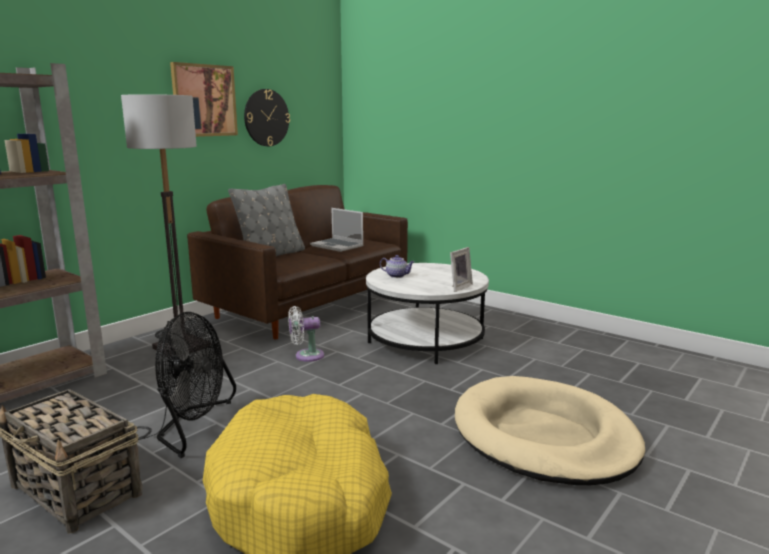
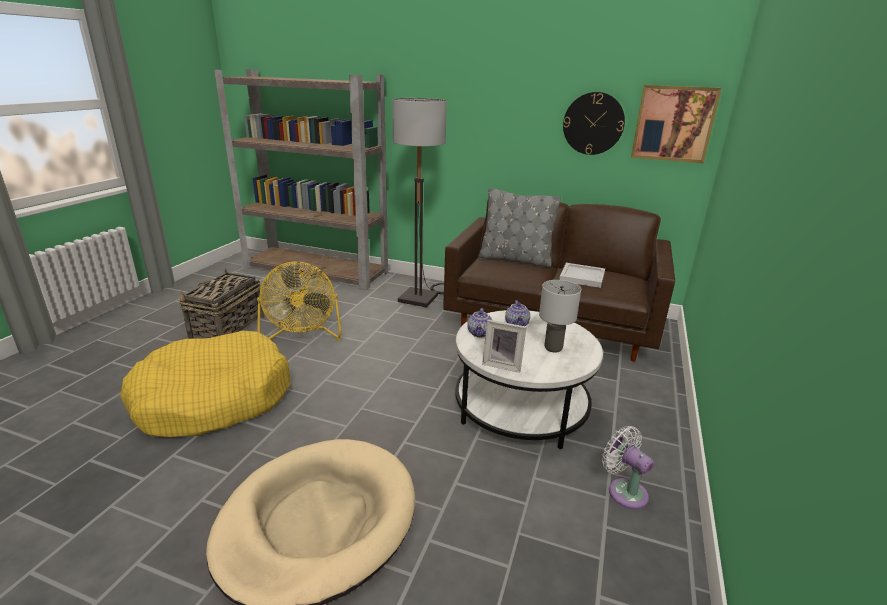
camera: 70 degrees right, 10 degrees up
black fan [137,312,236,458] -> yellow fan [257,262,342,341]
picture [170,62,238,137] -> picture moved to [631,85,722,163]
white fan [288,306,324,362] -> white fan moved to [602,426,654,509]
laptop [310,208,364,252] -> white tray [559,263,605,288]
none -> teapot [467,308,492,337]
none -> white table lamp [539,280,581,353]

